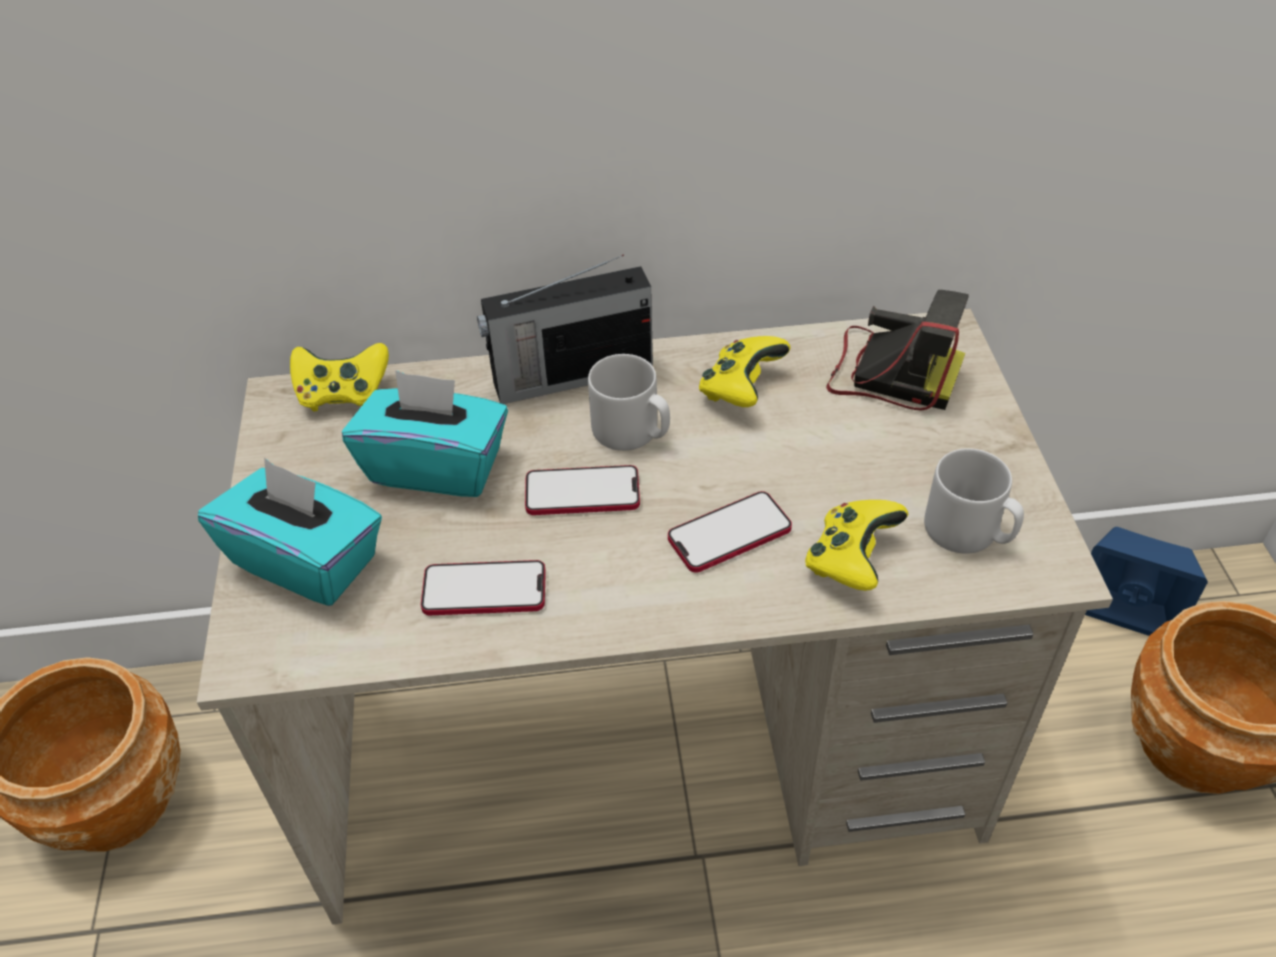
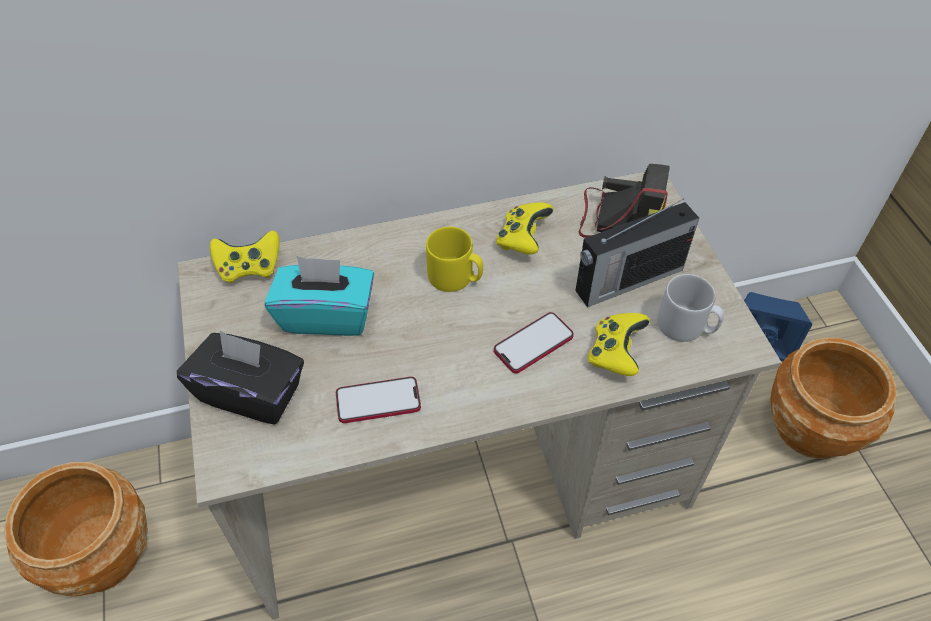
camera: 10 degrees left, 5 degrees up
turquoise tissue box [198,458,382,606] -> black tissue box [177,331,304,425]
radio [477,254,653,404] -> radio moved to [575,199,699,307]
phone [525,465,640,515] -> none
grey mug [588,354,670,451] -> yellow mug [426,227,483,292]

